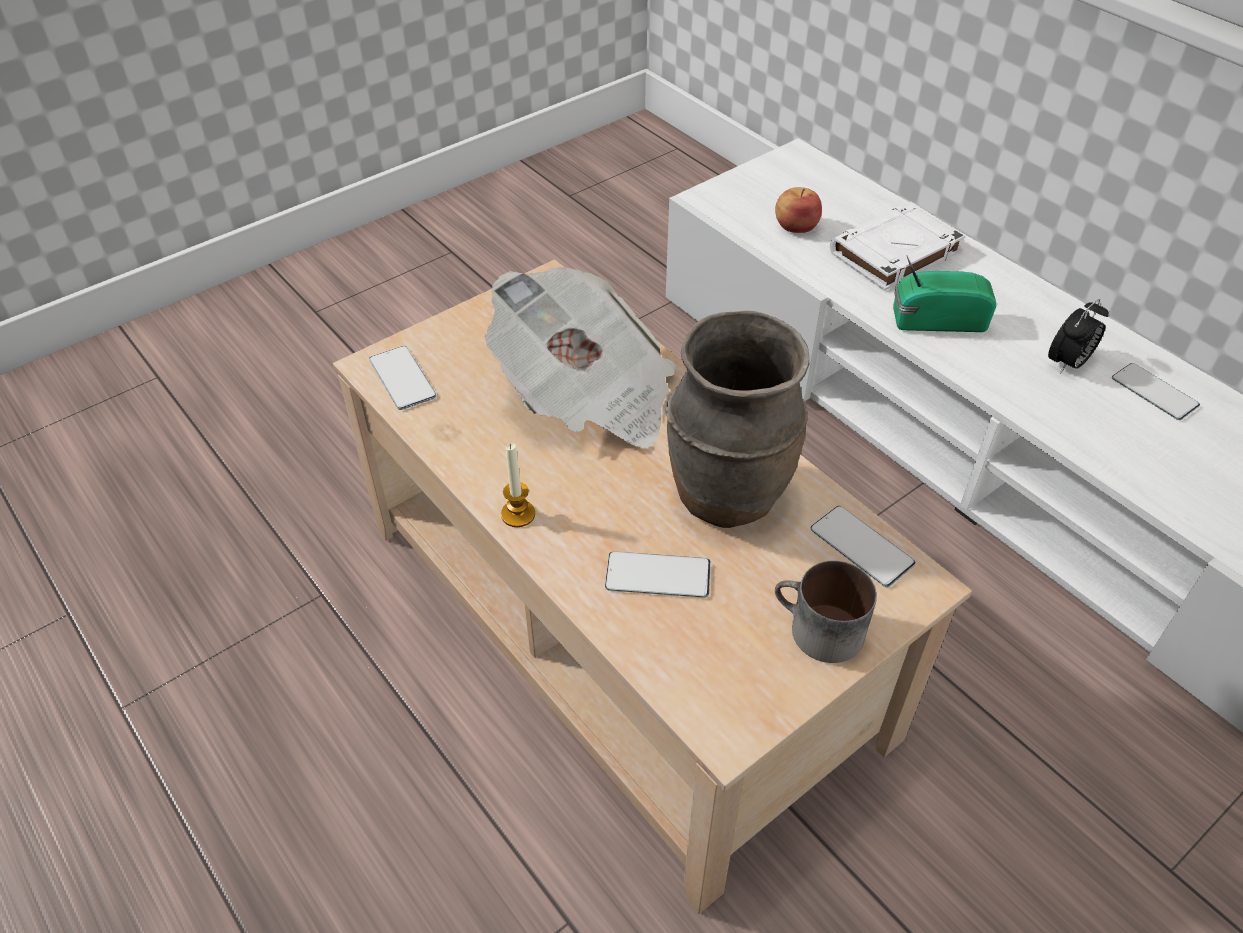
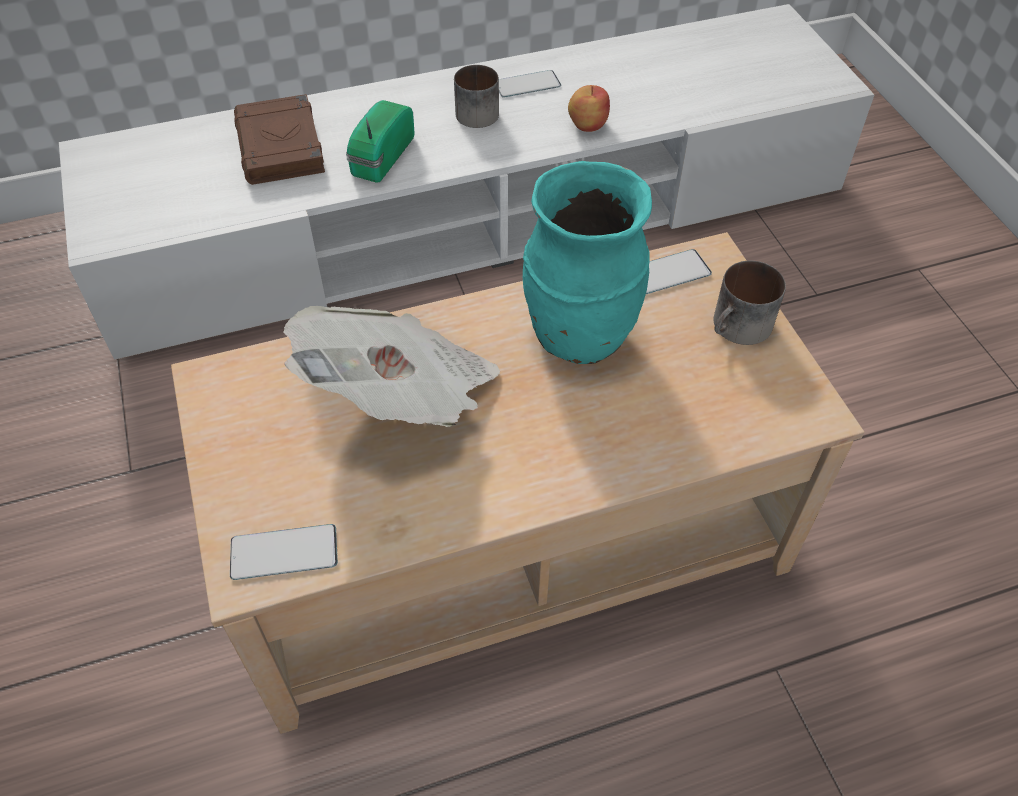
camera: 70 degrees left, 5 degrees up
candle [501,443,535,527] -> none
phone [605,551,711,598] -> none
brown vase [666,311,809,528] -> turquoise vase [523,161,652,364]
apple [775,187,822,233] -> apple moved to [568,85,610,132]
white book [830,202,965,291] -> brown book [234,94,325,185]
alarm clock [1048,299,1109,374] -> mug [454,65,499,128]

